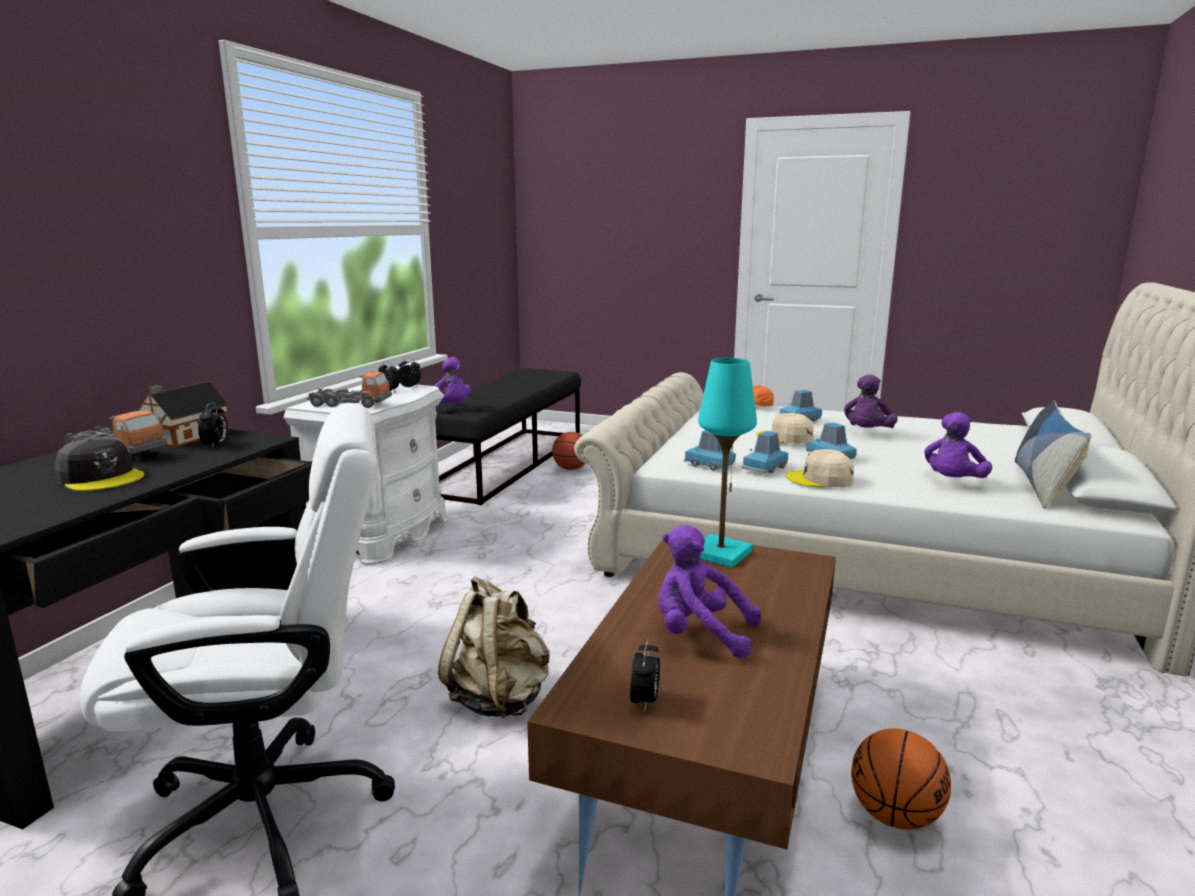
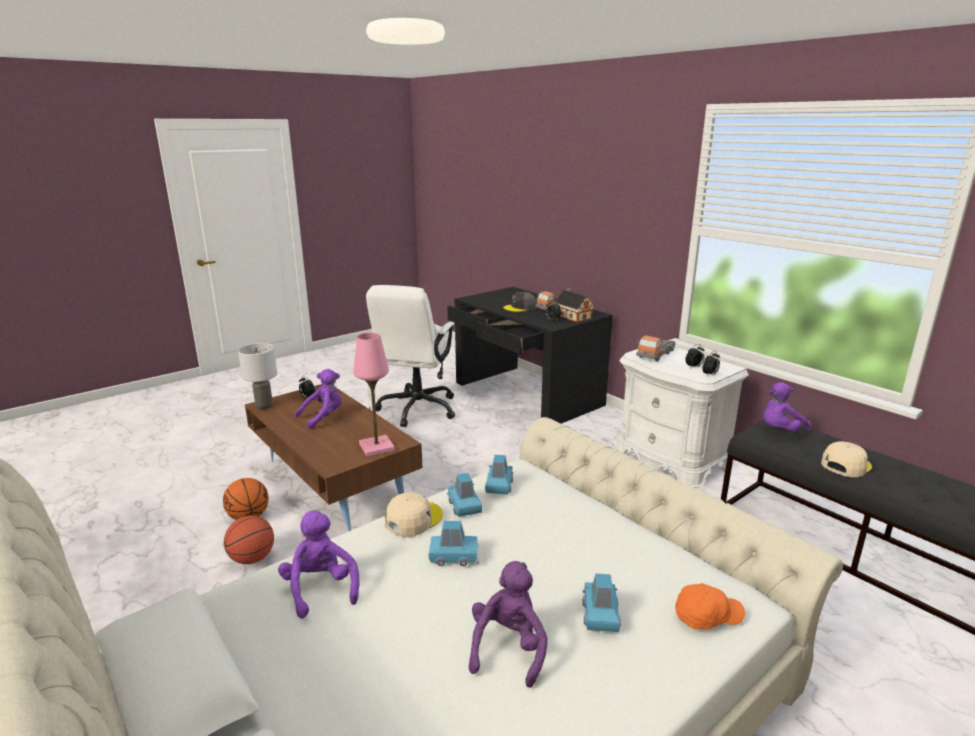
camera: 120 degrees right, 5 degrees up
beige backpack [438,576,550,718] -> none
basketball [552,432,586,470] -> basketball moved to [224,516,274,564]
blue toy car [684,430,736,471] -> blue toy car turned 60 degrees counterclockwise [485,455,513,495]
turquoise table lamp [698,358,757,568] -> pink table lamp [353,333,395,457]
beige cap [757,413,814,444] -> beige cap moved to [821,441,872,477]
purple plush toy [844,374,898,428] -> purple plush toy turned 45 degrees clockwise [469,561,548,688]
pillow [1015,400,1092,509] -> none
none -> white table lamp [238,343,277,409]

